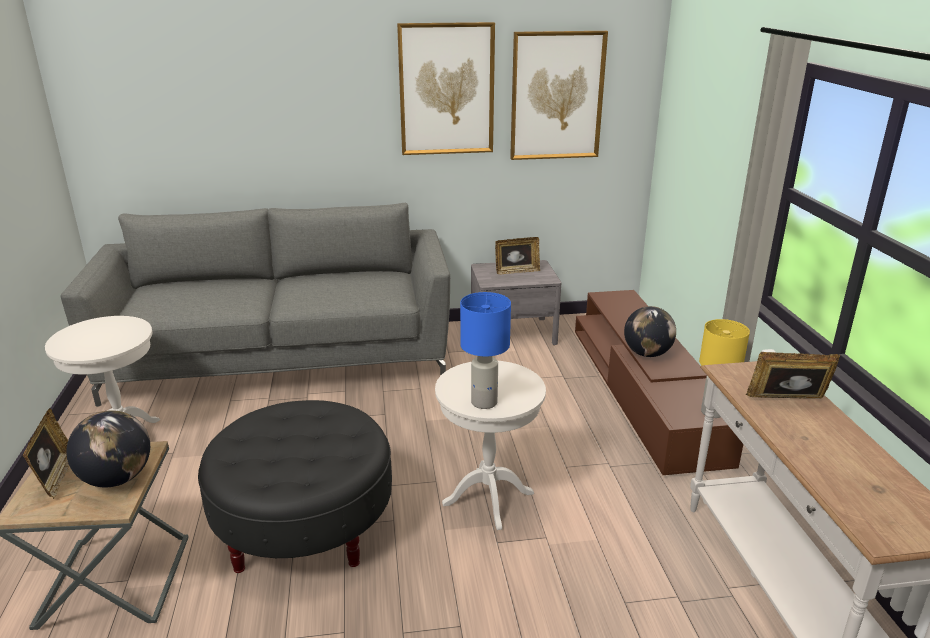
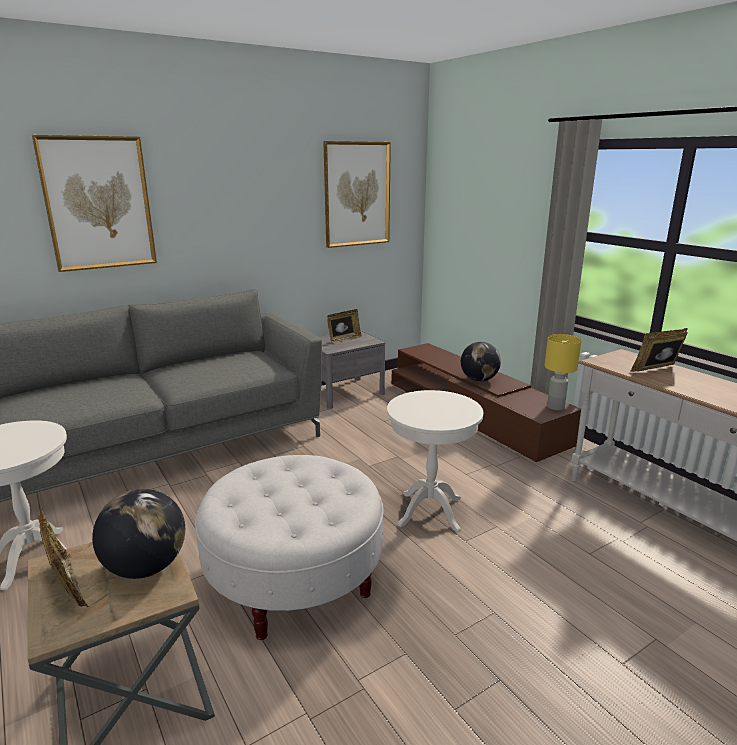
camera: 25 degrees left, 5 degrees down
black ottoman [198,400,392,573] -> white ottoman [195,455,384,640]
picture [397,22,495,155] -> picture moved to [32,135,157,272]
blue table lamp [460,292,511,409] -> none

